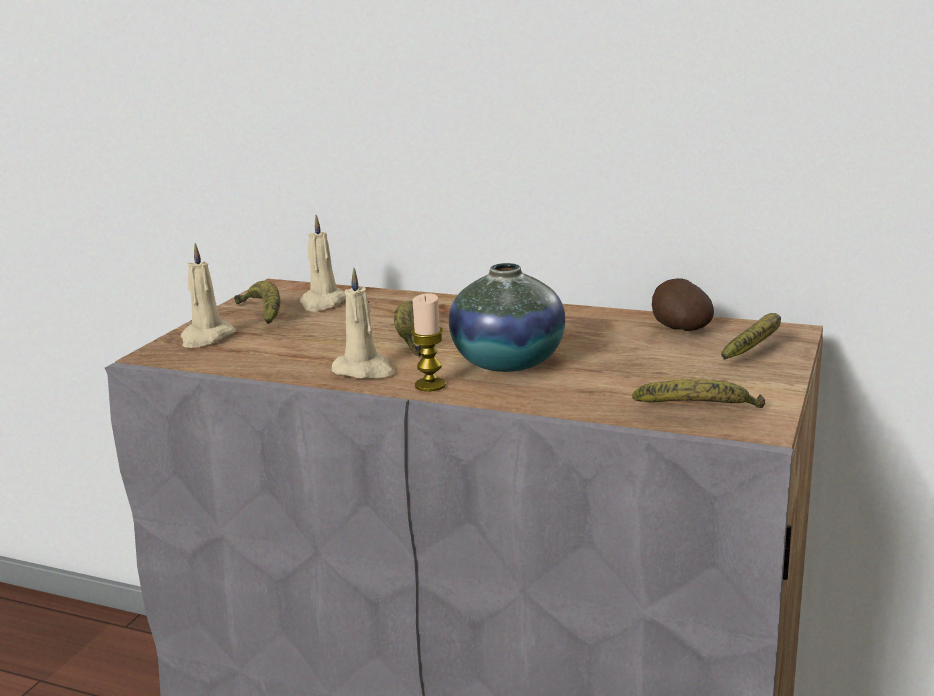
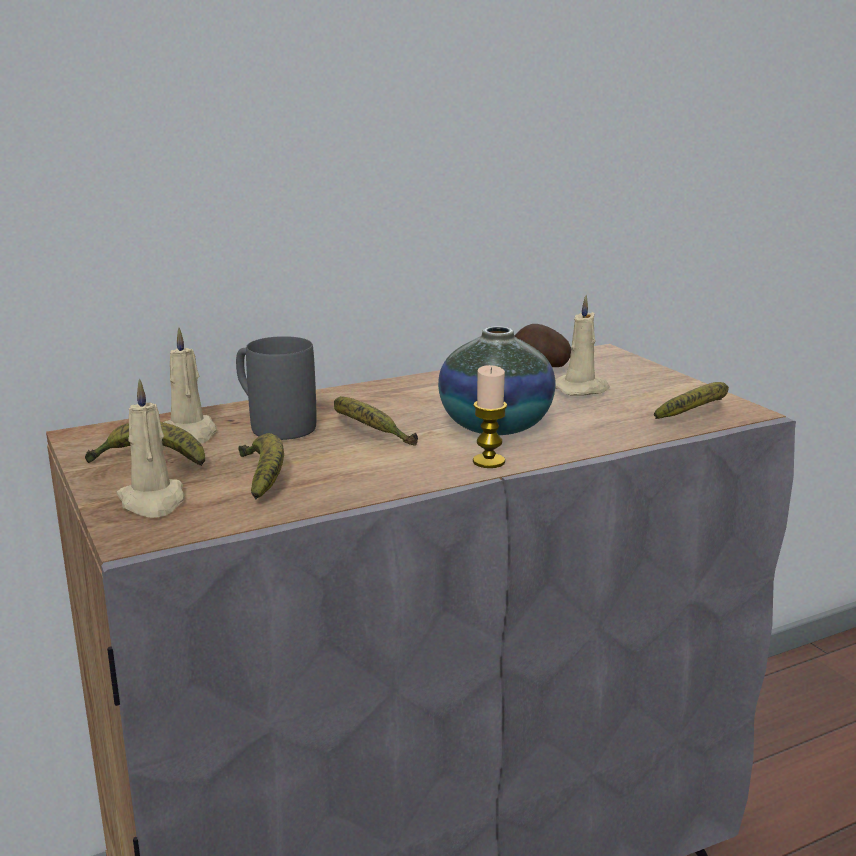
camera: 50 degrees left, 0 degrees up
beige candle [332,268,395,379] -> beige candle moved to [555,295,610,396]
banana [721,313,781,360] -> banana moved to [238,433,284,499]
none -> grey mug [236,336,316,440]

